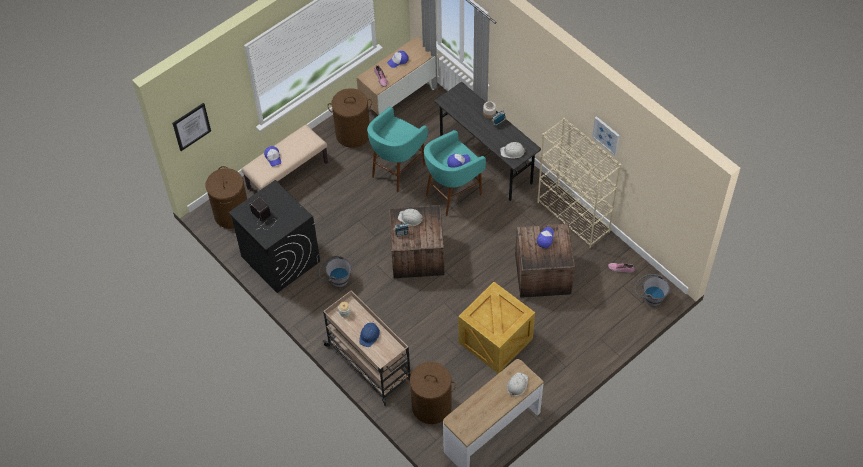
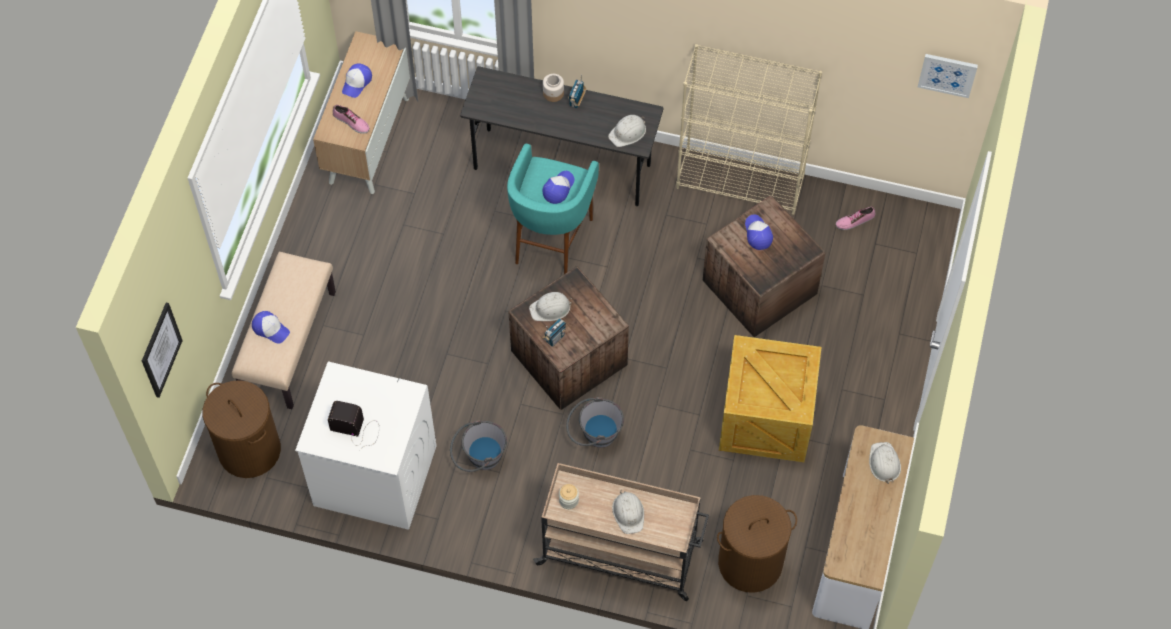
camera: 35 degrees left, 5 degrees up
black washing machine [229,180,320,293] -> white washing machine [295,361,437,530]
brown laundry basket [327,88,372,148] -> none
blue hard hat [359,321,380,347] -> white hard hat [612,490,644,534]
turquoise stool [367,107,428,192] -> none
picture [592,116,620,156] -> picture moved to [918,54,978,98]
grey bucket [634,274,670,306] -> grey bucket moved to [566,397,624,448]

